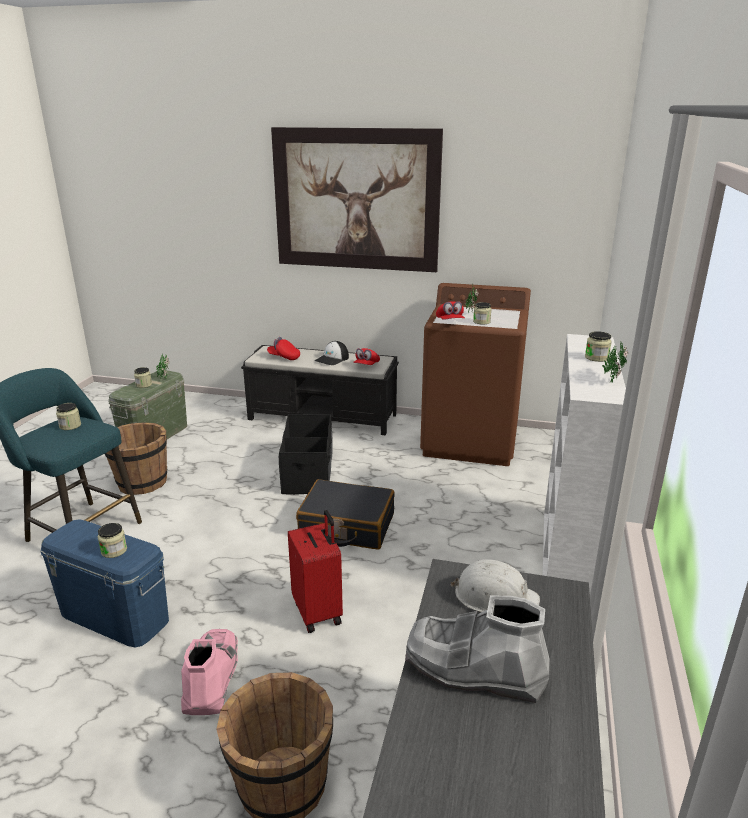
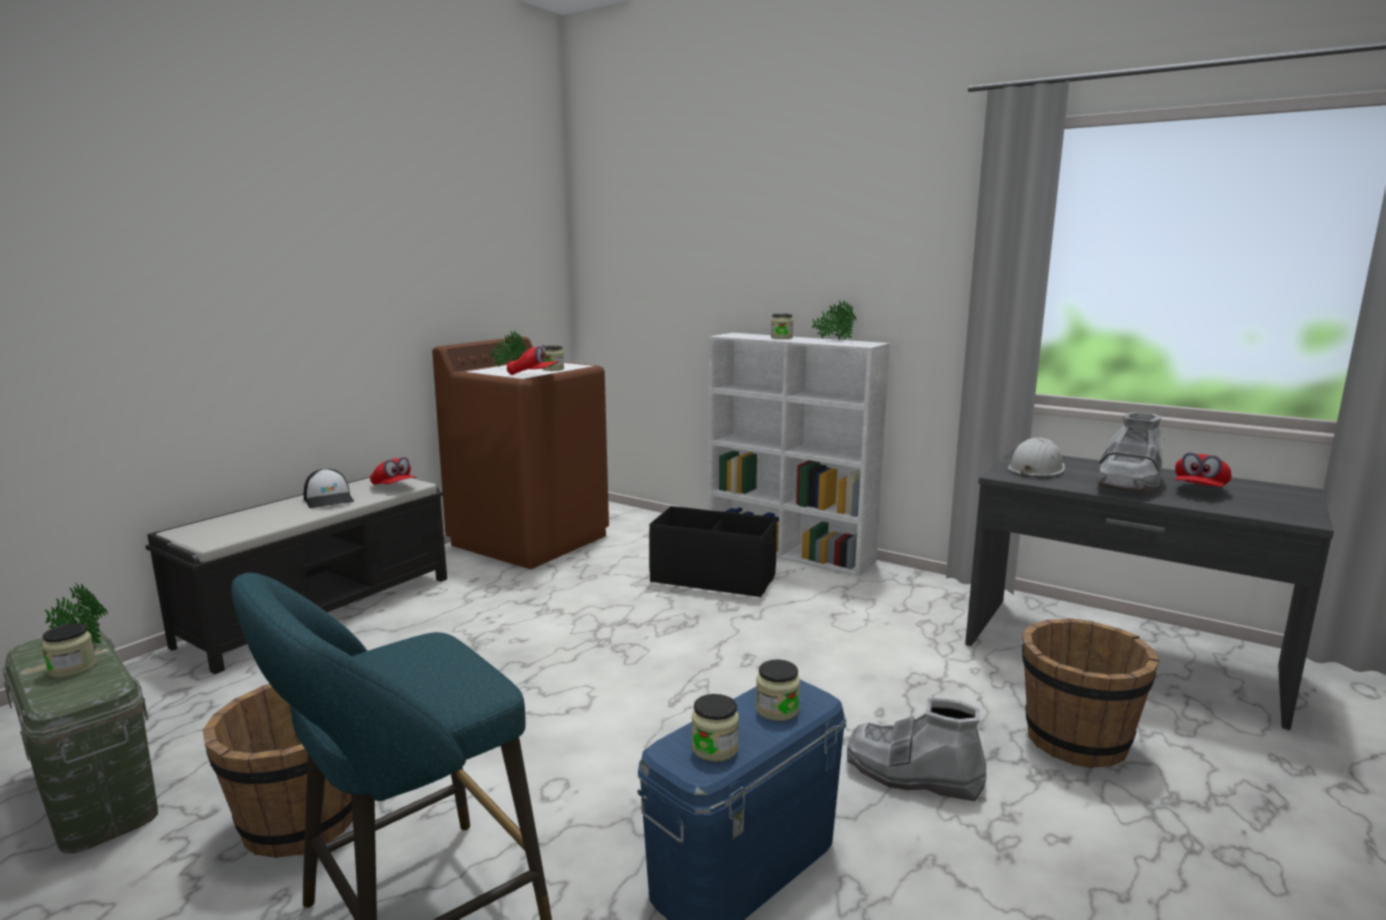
camera: 70 degrees left, 10 degrees down
jar [56,403,81,430] -> jar moved to [692,694,739,762]
pink boot [181,629,238,715] -> grey boot [847,698,986,801]
red cap [267,337,300,360] -> red cap moved to [1175,452,1232,487]
picture [271,127,443,272] -> none
black storage box [279,414,333,495] -> black storage box moved to [649,506,777,597]
red suitcase [288,510,343,633] -> none
black suitcase [296,479,394,550] -> none

